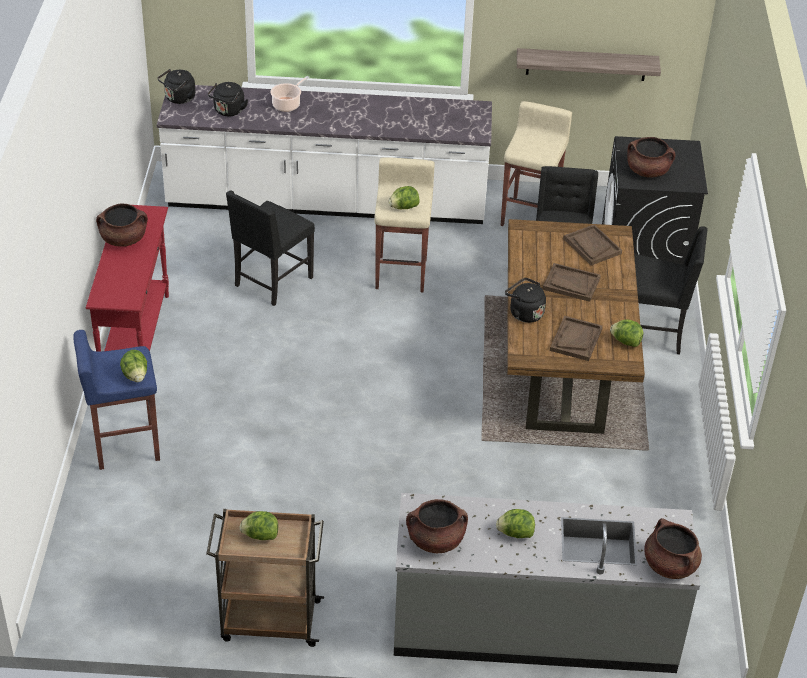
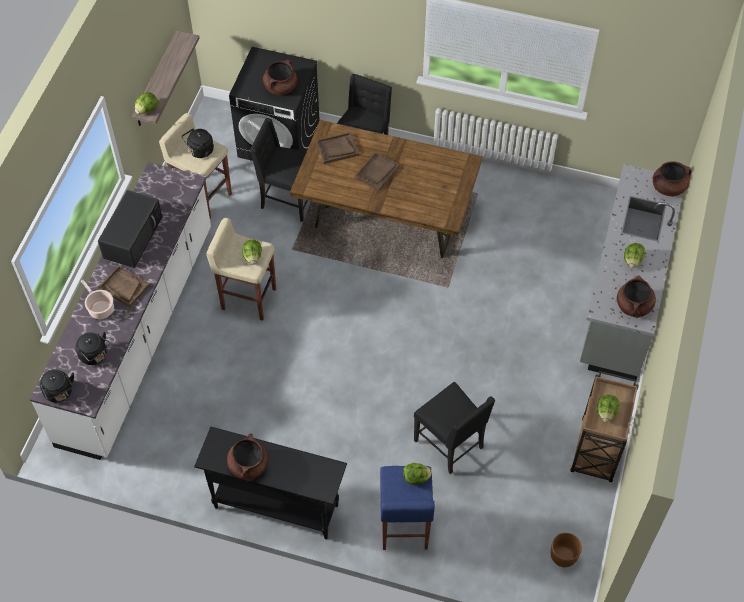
camera: 75 degrees left, 15 degrees up
red console table [86,205,169,352] -> black console table [194,427,347,539]
black chair [226,190,315,306] -> black chair moved to [414,382,495,474]
black kettle [505,278,546,323] -> black kettle moved to [182,128,214,158]
brown tray [550,316,603,361] -> brown tray moved to [98,265,150,307]
lettuce [610,320,644,347] -> lettuce moved to [135,93,159,114]
none -> black microwave [98,190,162,268]
none -> brown planter [551,533,582,567]

